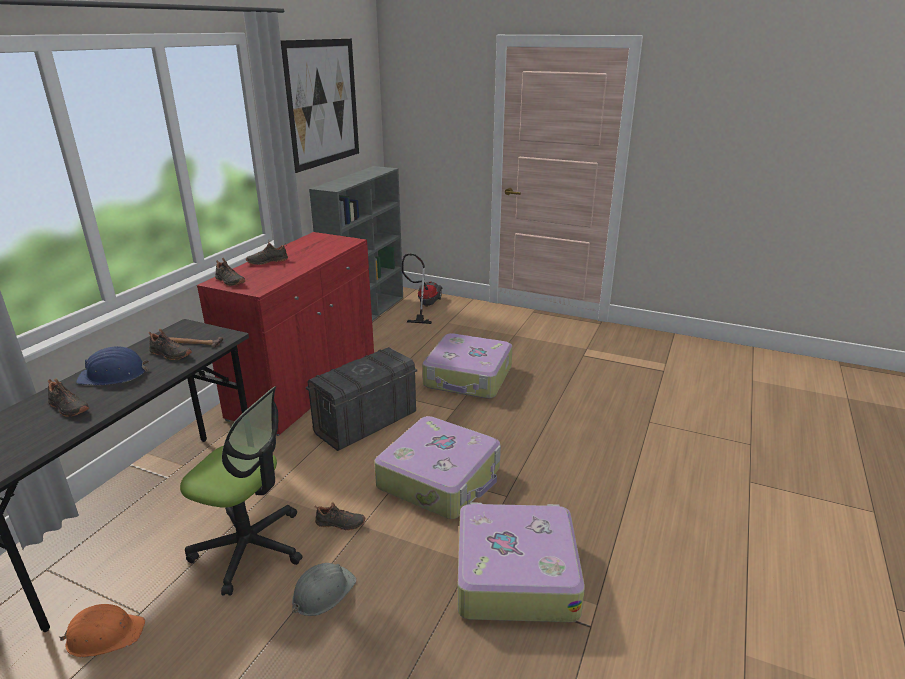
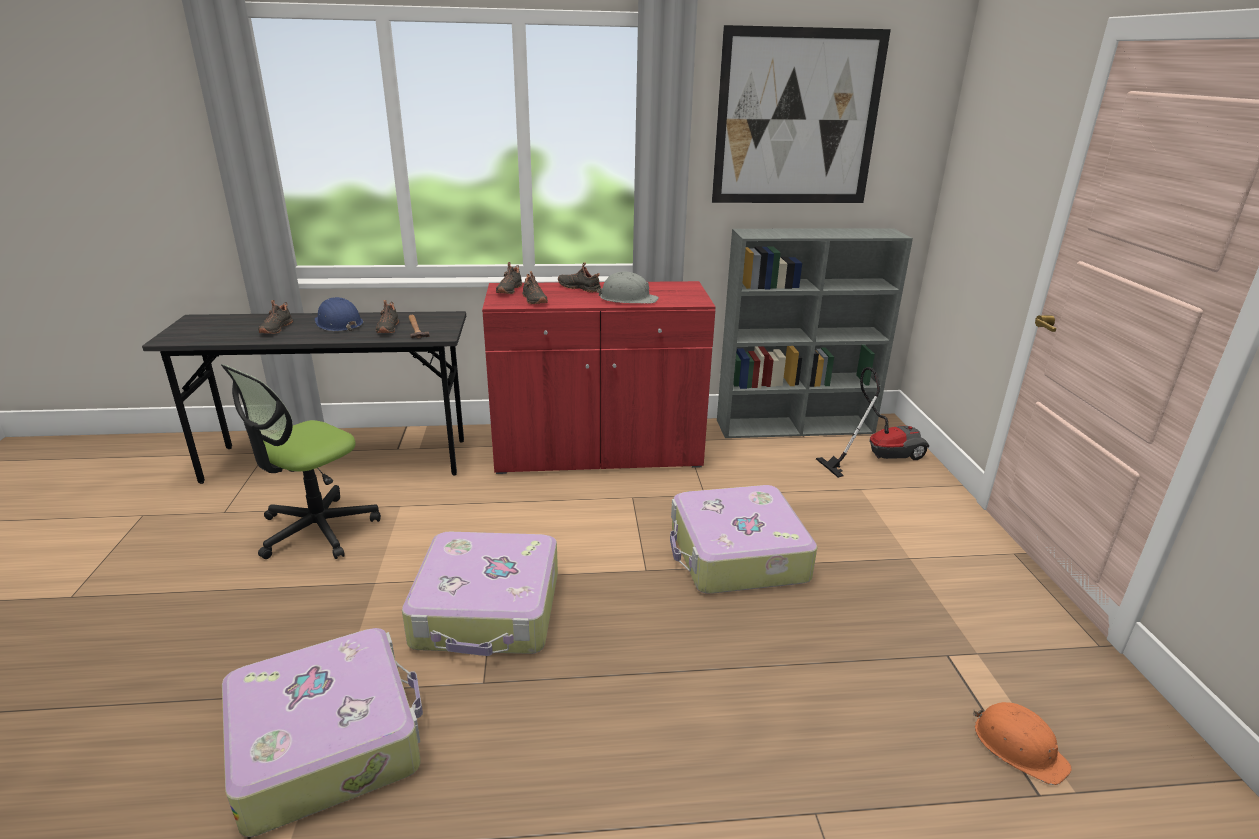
camera: 60 degrees right, 0 degrees up
orange hard hat [59,604,145,657] -> orange hard hat moved to [973,702,1072,785]
office chair [180,386,303,596] -> office chair turned 45 degrees clockwise [221,364,381,559]
grey hard hat [292,563,356,616] -> grey hard hat moved to [596,272,659,304]
grey storage box [306,347,417,451] -> none
black shoe [314,502,365,531] -> black shoe moved to [522,271,548,304]

